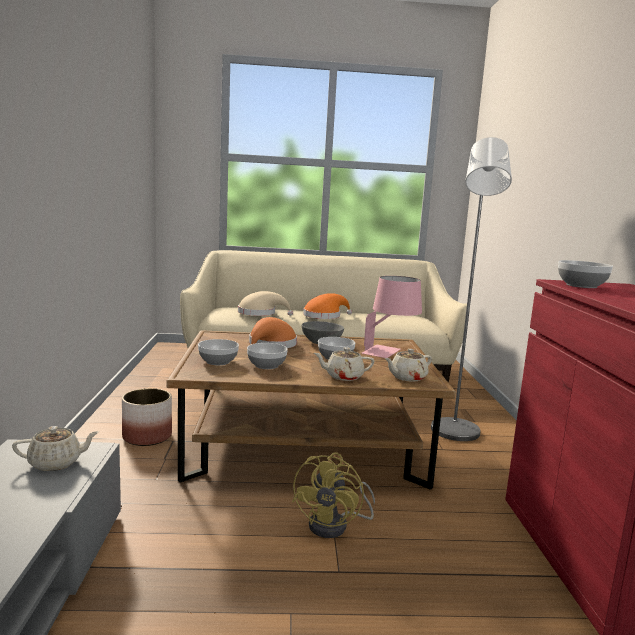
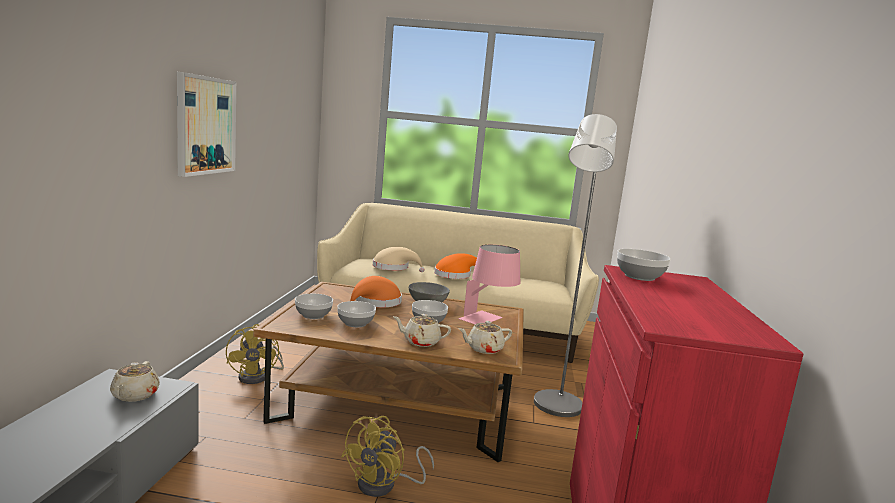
camera: 10 degrees right, 0 degrees up
beige teapot [12,426,99,471] -> beige teapot turned 90 degrees clockwise [110,361,160,402]
planter [122,388,172,446] -> yellow fan [226,324,284,384]
none -> picture [177,72,236,177]

